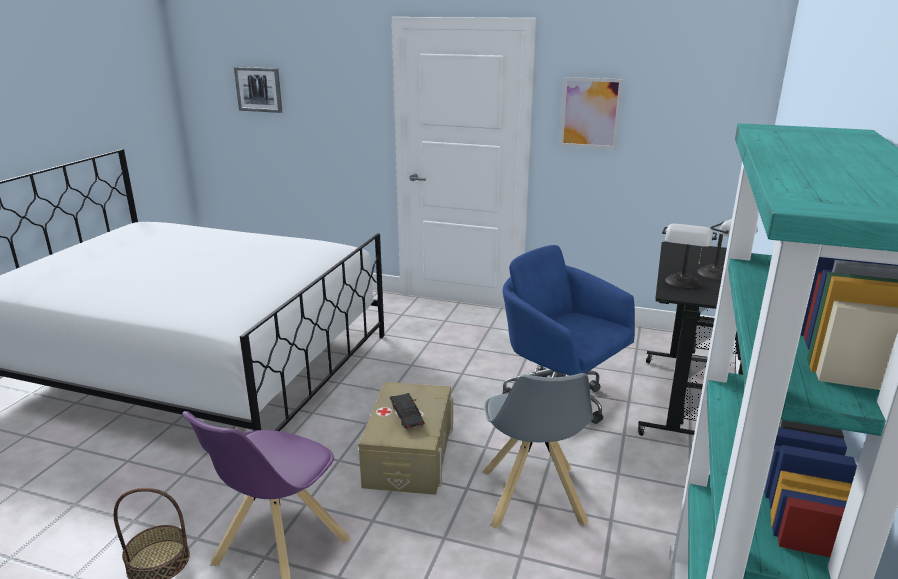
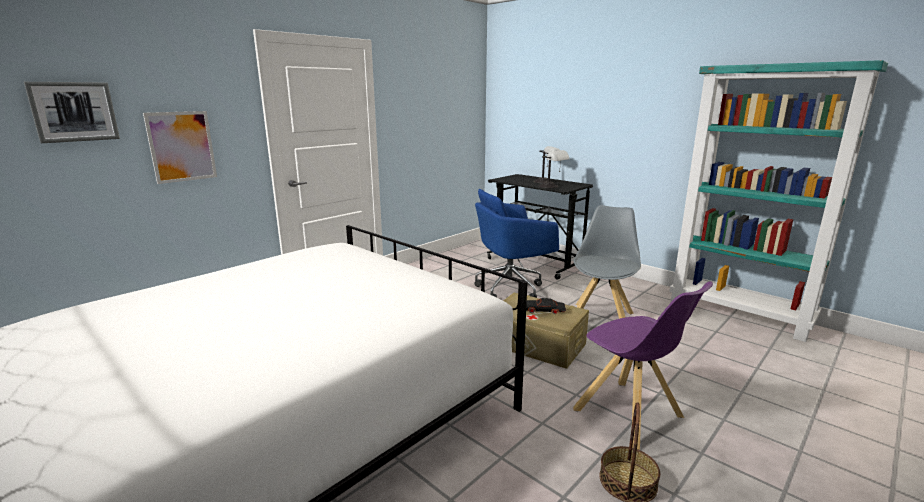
camera: 65 degrees left, 5 degrees down
grey chair [482,373,594,529] -> grey chair turned 90 degrees counterclockwise [574,205,641,319]
picture [560,77,623,149] -> picture moved to [143,111,217,184]

